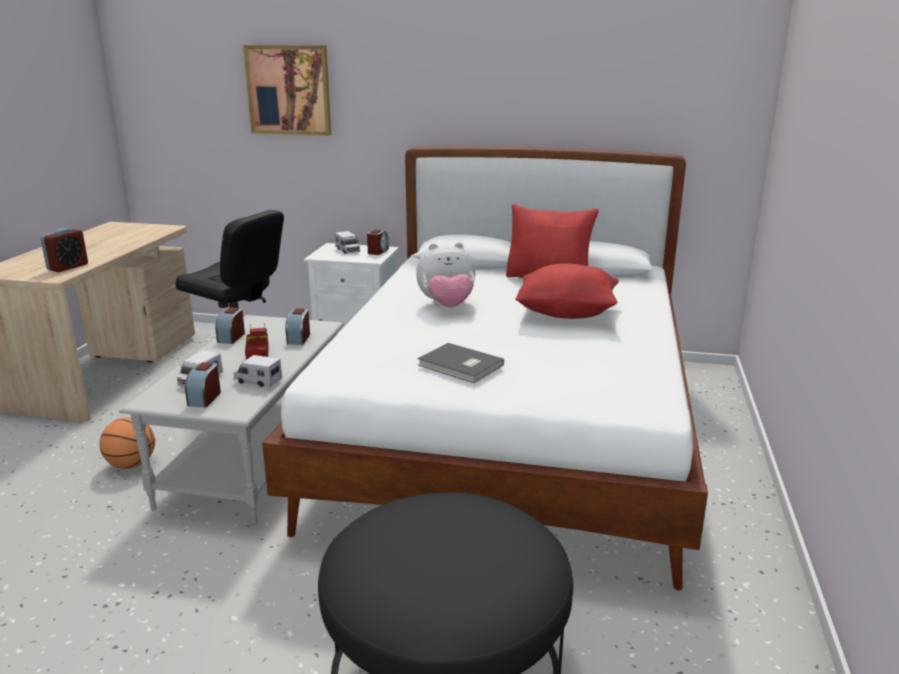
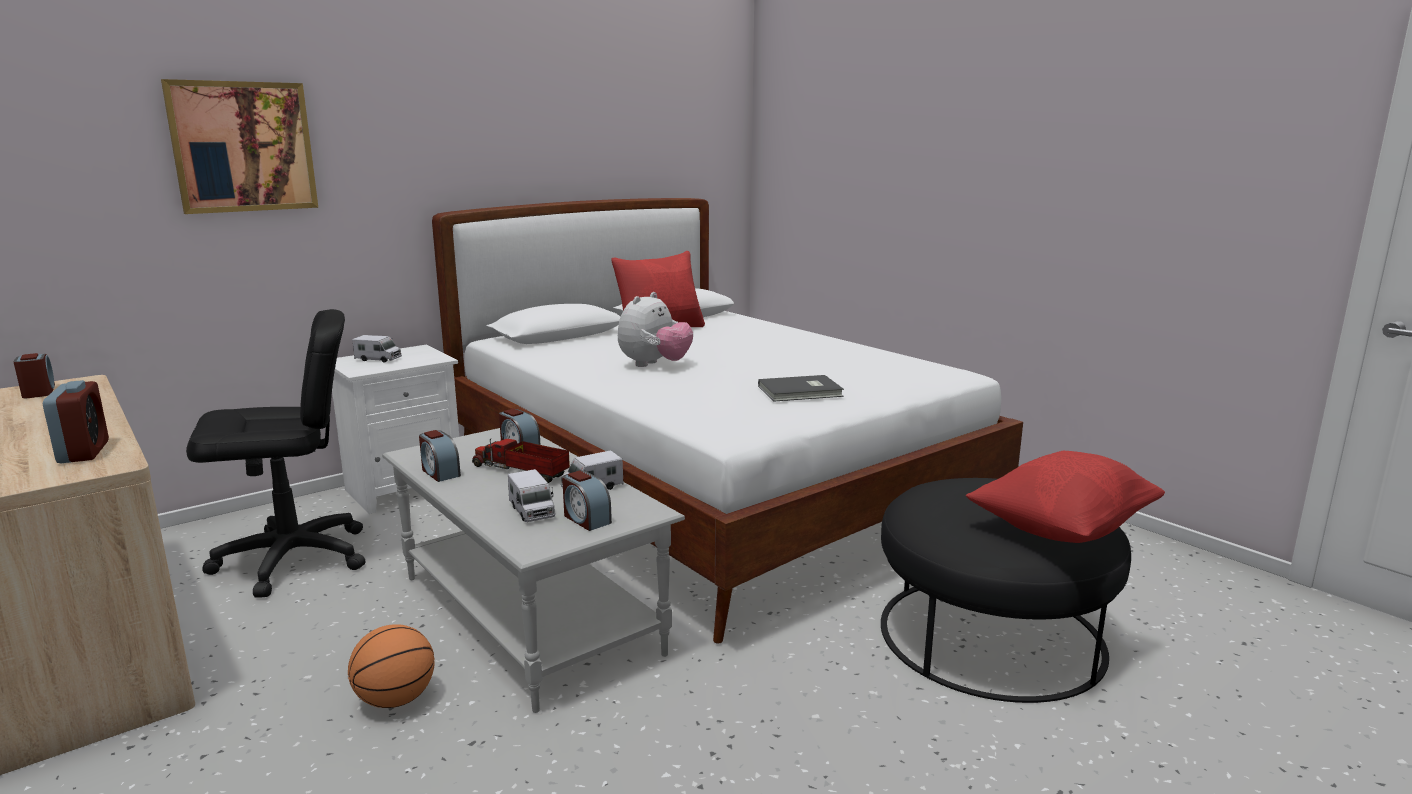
camera: 50 degrees left, 5 degrees down
alarm clock [367,230,389,255] -> alarm clock moved to [14,353,55,398]
red pillow [515,263,619,319] -> red pillow moved to [966,451,1165,543]

